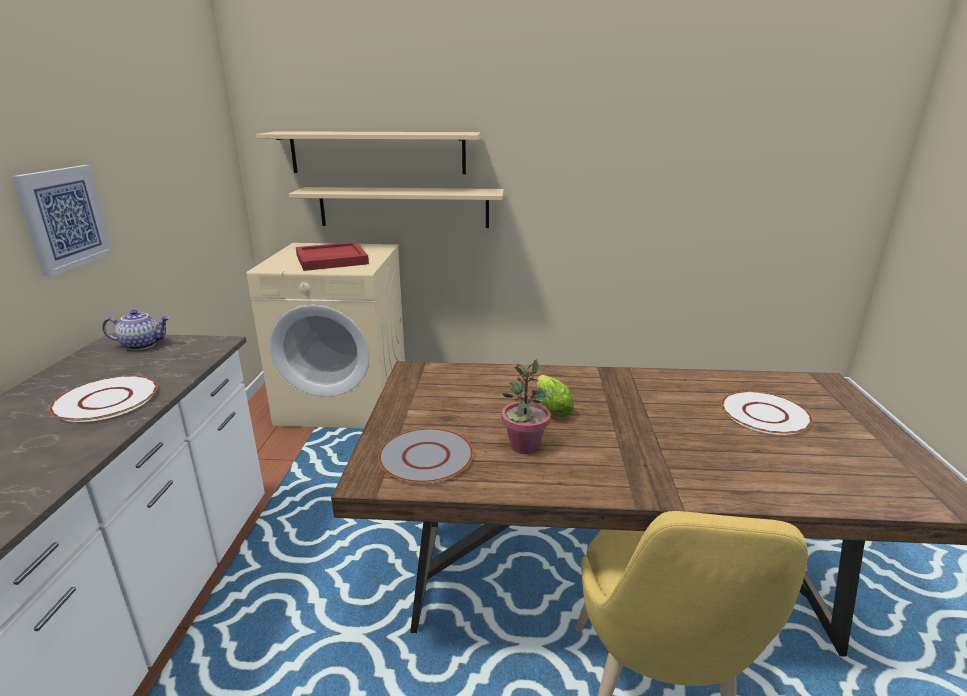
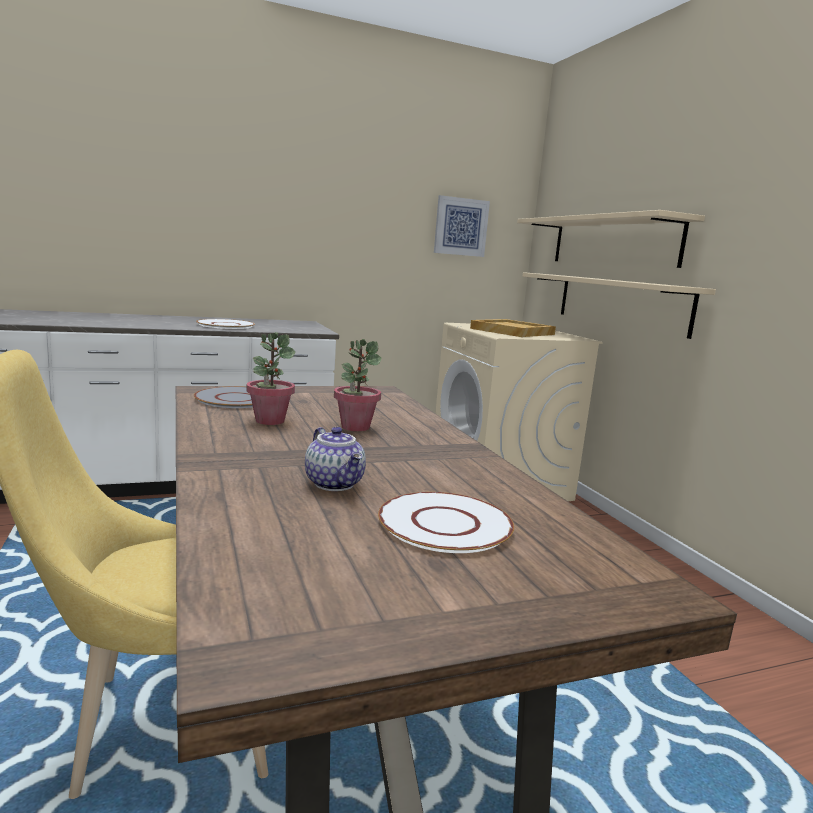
camera: 65 degrees right, 10 degrees down
picture [12,165,114,277] -> picture moved to [434,195,490,257]
teapot [102,310,170,350] -> teapot moved to [305,427,366,491]
red tray [296,242,369,271] -> beige tray [470,319,556,337]
lettuce [537,375,574,417] -> potted plant [334,339,381,431]

